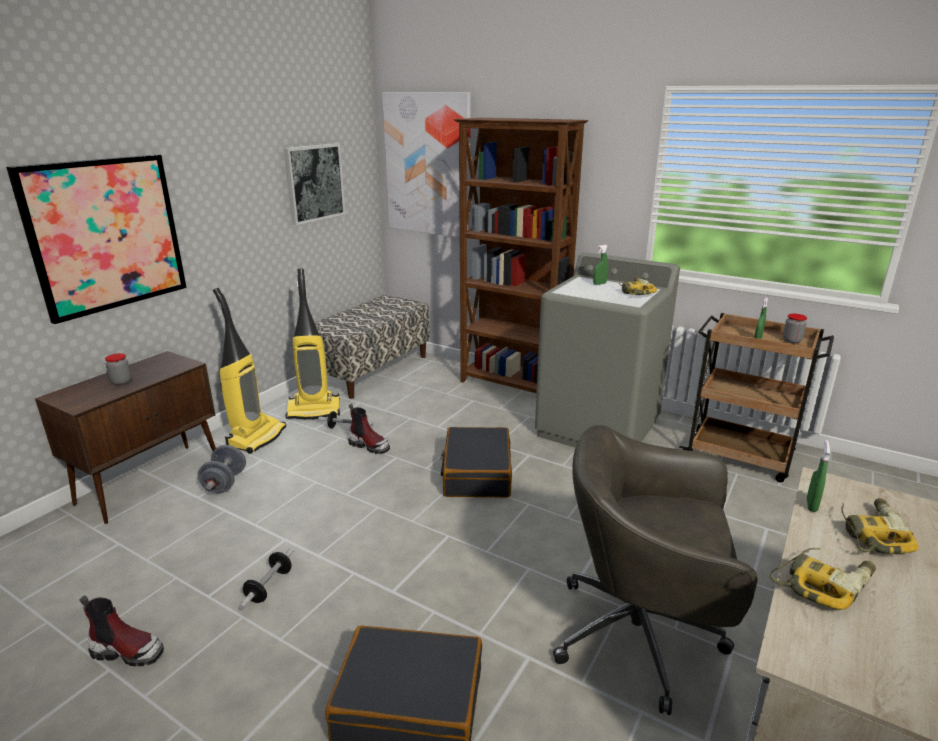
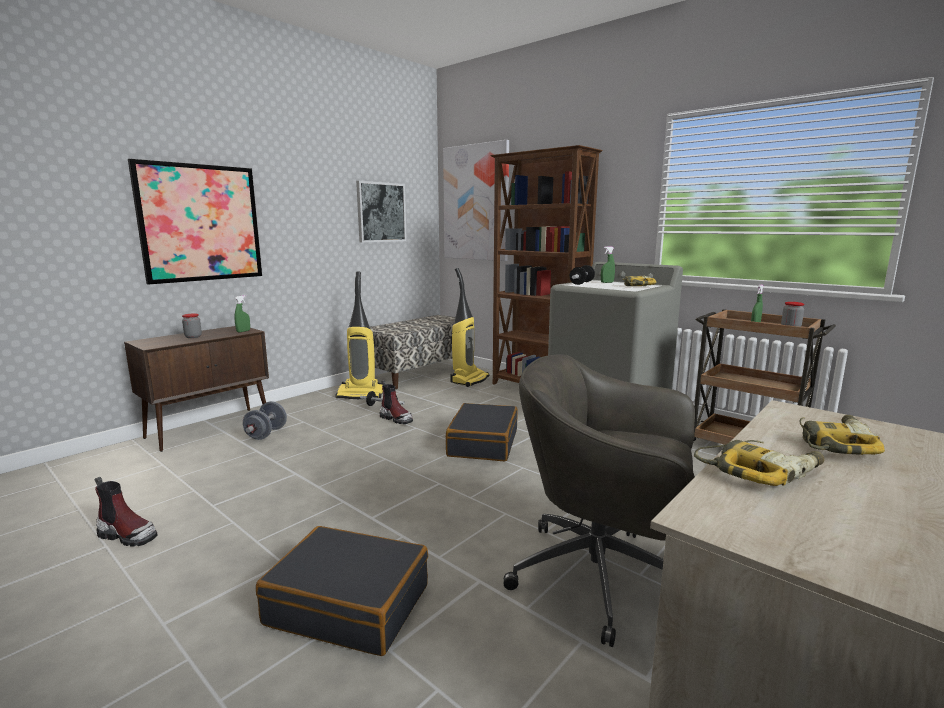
camera: 10 degrees right, 10 degrees down
vacuum cleaner [213,288,286,454] -> vacuum cleaner moved to [450,268,489,387]
dumbbell [239,548,294,609] -> dumbbell moved to [569,265,595,285]
green spray bottle [807,440,830,512] -> green spray bottle moved to [234,295,250,333]

